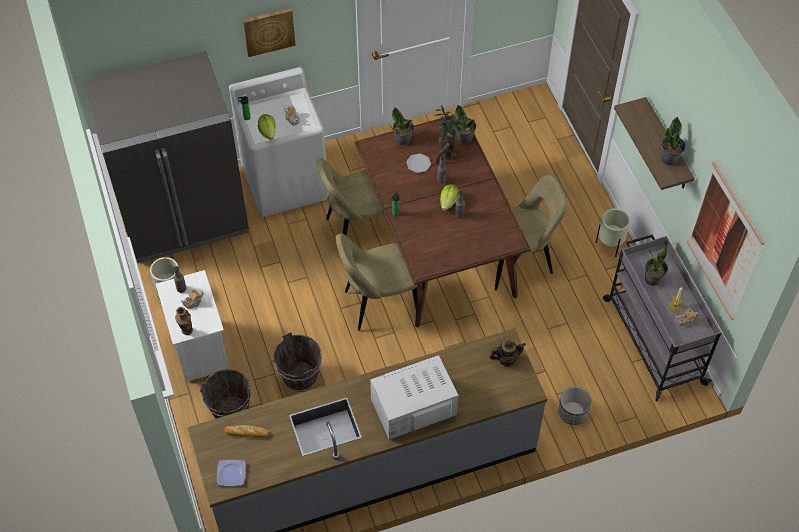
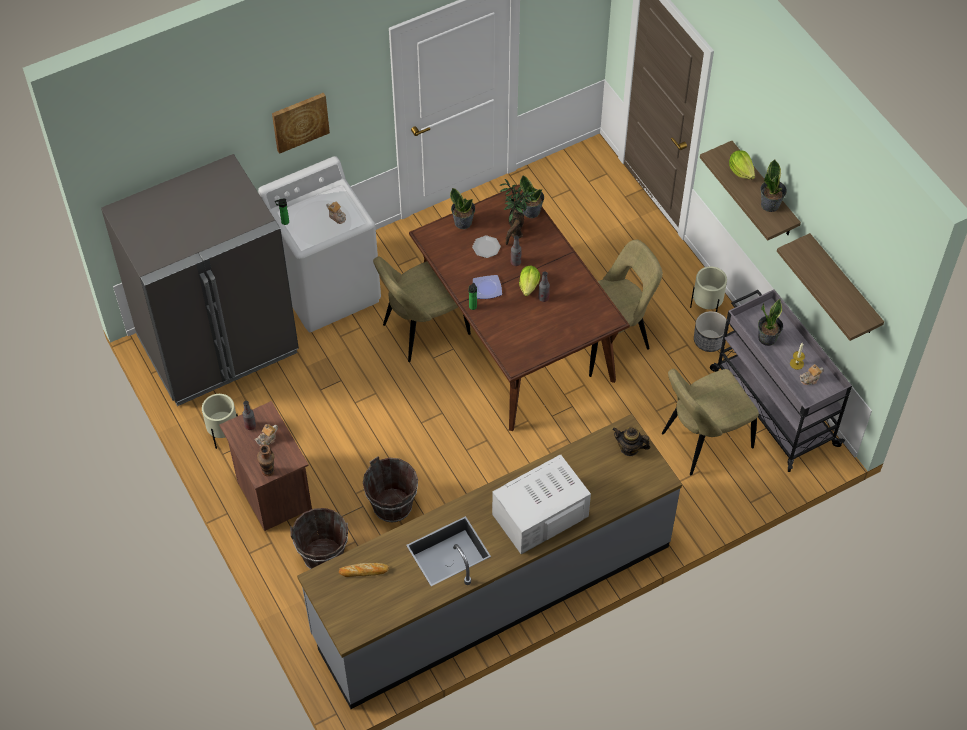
camera: 10 degrees left, 0 degrees up
white nightstand [156,270,230,382] -> brown nightstand [219,401,312,531]
plate [217,460,246,487] -> plate moved to [473,275,502,299]
lettuce [258,114,276,140] -> lettuce moved to [729,150,755,180]
beige chair [336,233,417,331] -> beige chair moved to [662,369,759,475]
teapot [490,340,526,367] -> teapot turned 135 degrees counterclockwise [612,427,651,456]
planter [559,386,592,425] -> planter moved to [694,311,729,352]
picture [687,162,764,320] -> shelf [777,233,884,341]

